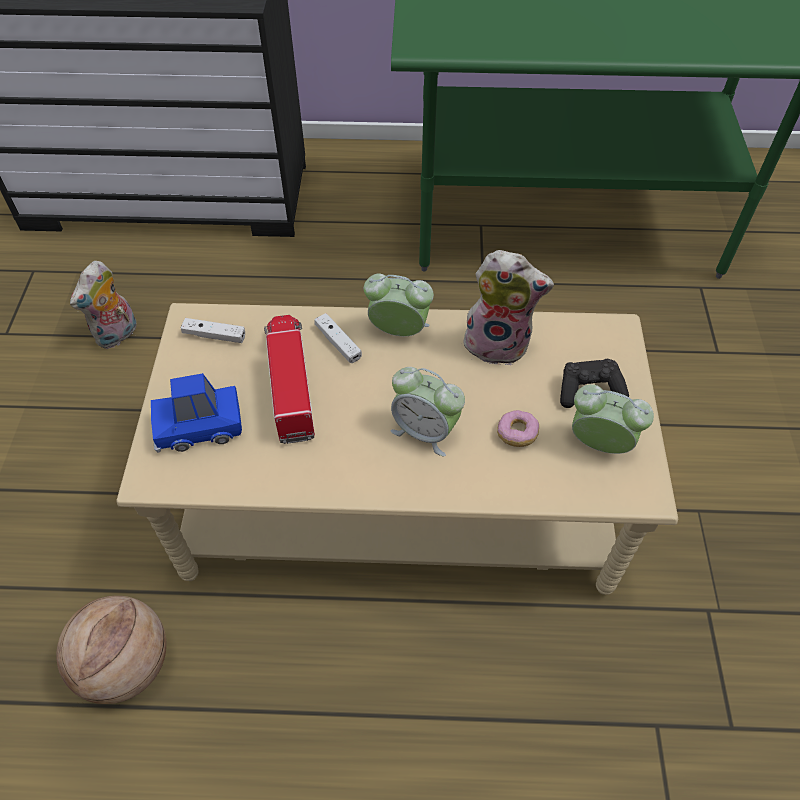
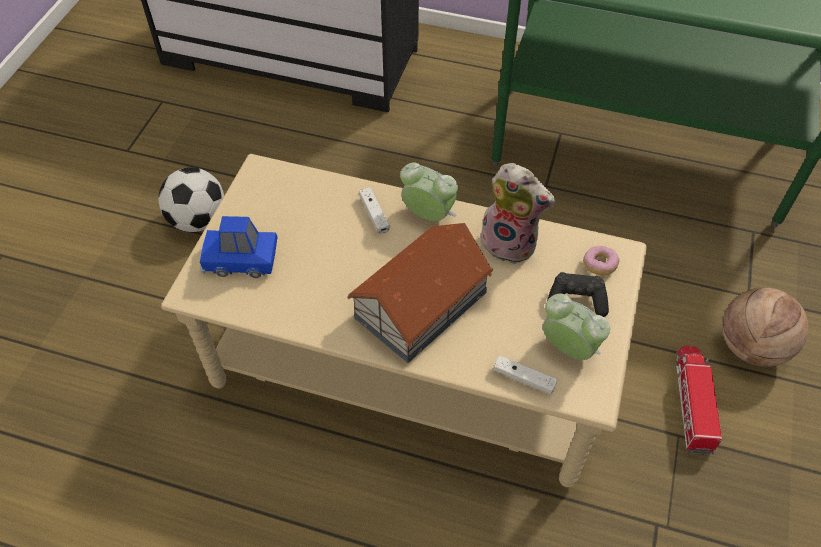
camera: 15 degrees right, 0 degrees up
basketball [56,596,166,704] -> basketball moved to [722,287,808,367]
plush toy [70,261,137,349] -> none
white game controller [181,318,245,343] -> white game controller moved to [493,356,558,394]
toy truck [264,315,315,444] -> toy truck moved to [676,346,722,455]
alarm clock [390,367,465,456] -> toy house [347,223,494,363]
donut [497,410,539,447] -> donut moved to [583,246,619,275]
none -> football [158,167,224,232]

